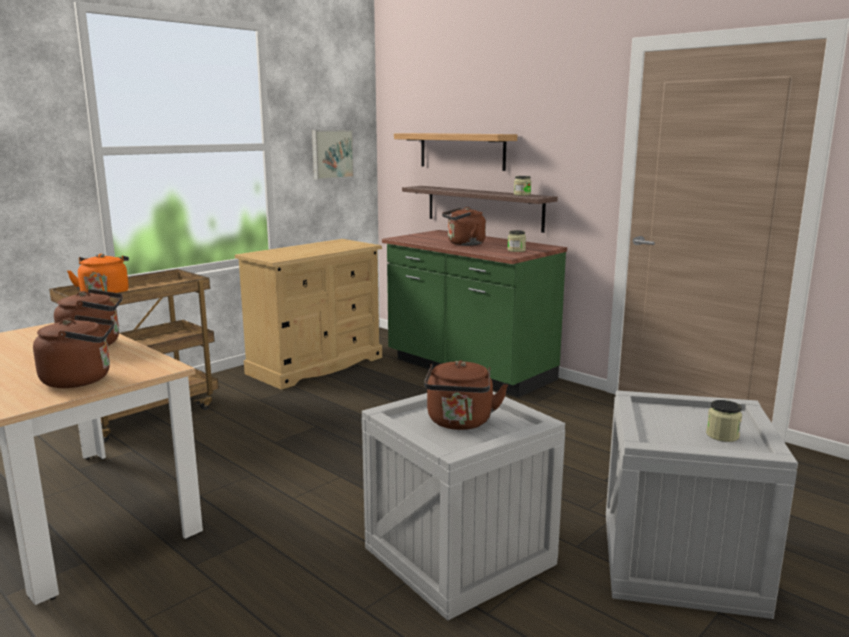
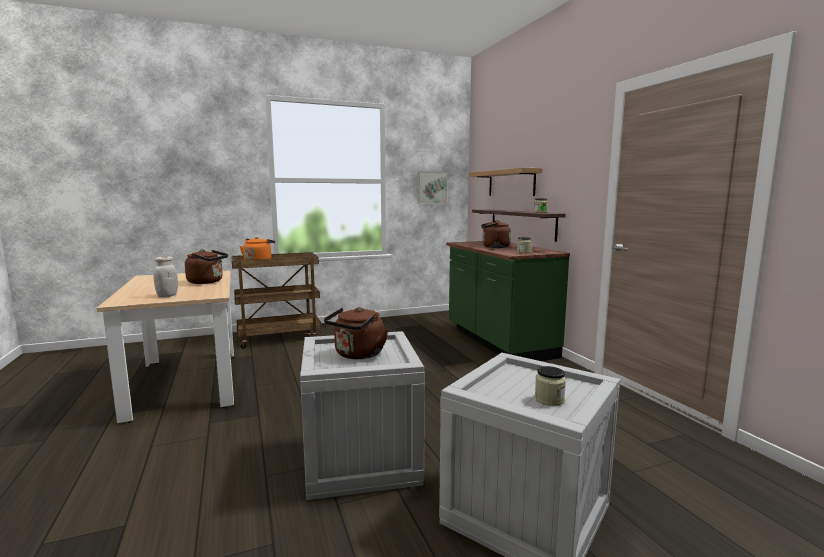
camera: 25 degrees right, 5 degrees down
brown kettle [33,315,114,388] -> white jar [154,256,178,297]
beige dresser [235,239,382,390] -> none

